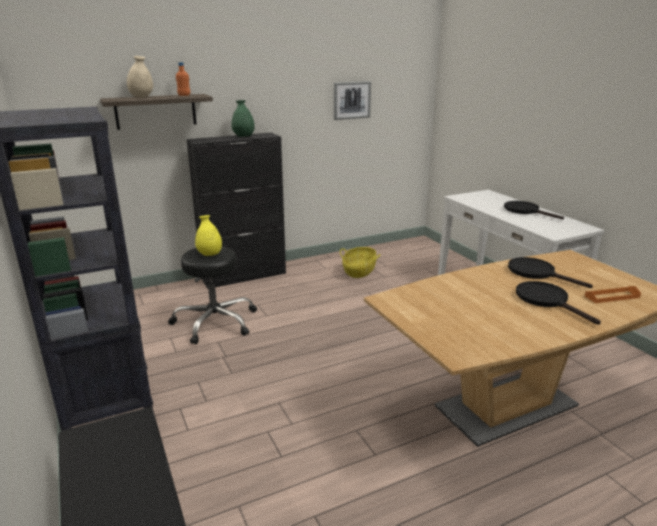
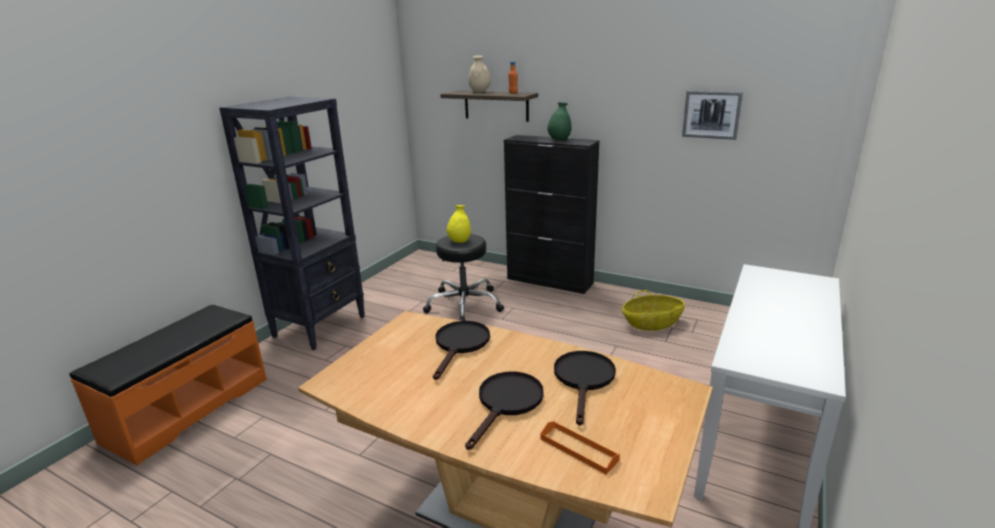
camera: 55 degrees right, 0 degrees up
black frying pan [504,201,564,219] -> black frying pan moved to [433,321,490,380]

